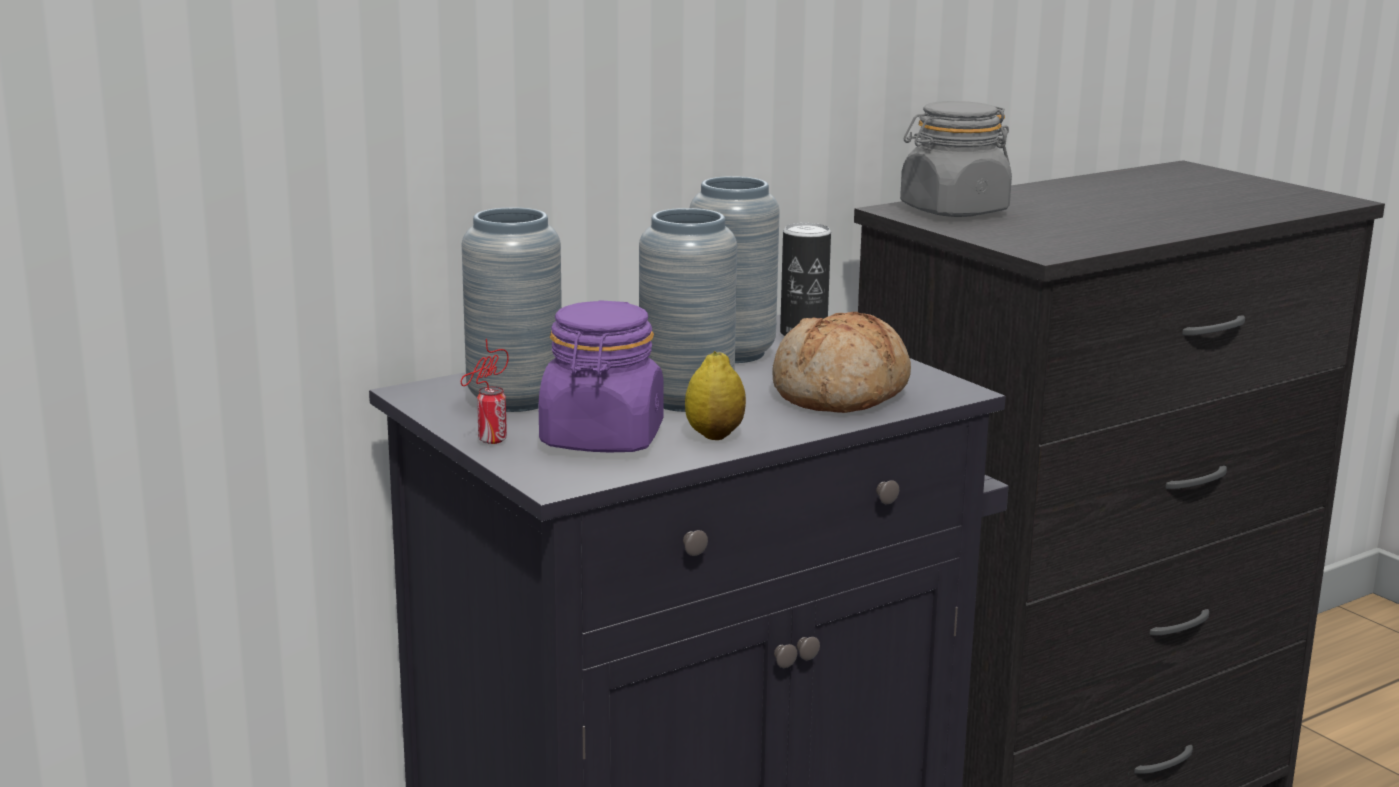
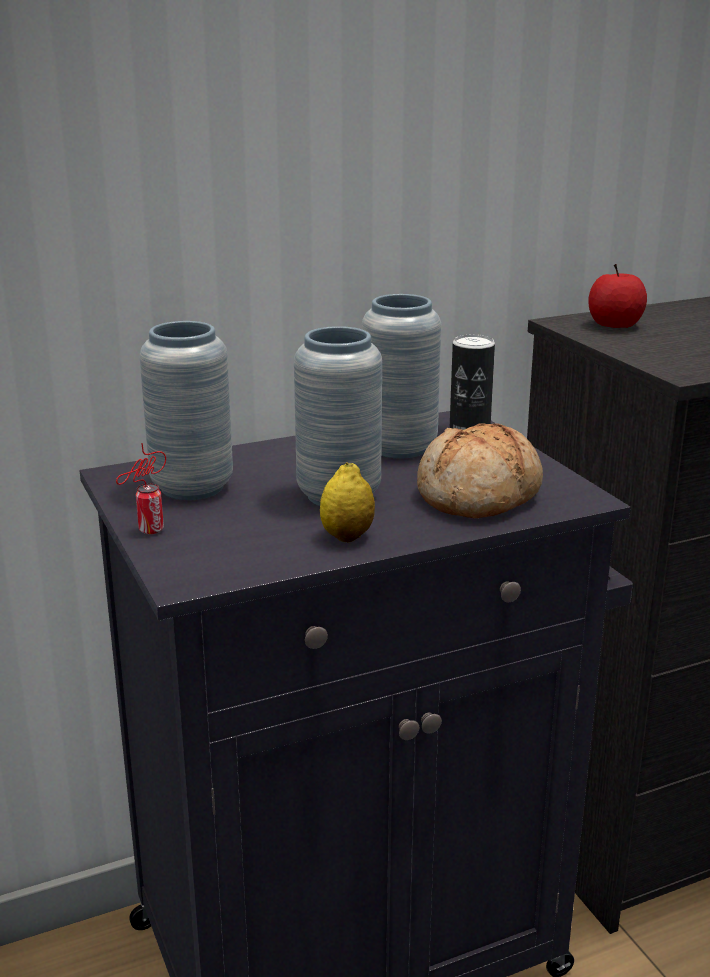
camera: 10 degrees right, 5 degrees up
purple jar [538,300,664,452] -> none
grey jar [900,101,1012,217] -> apple [588,264,647,328]

